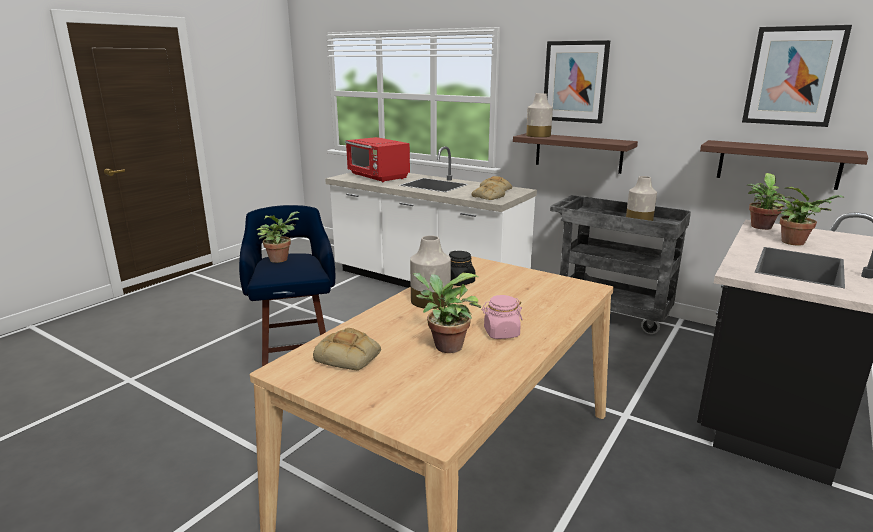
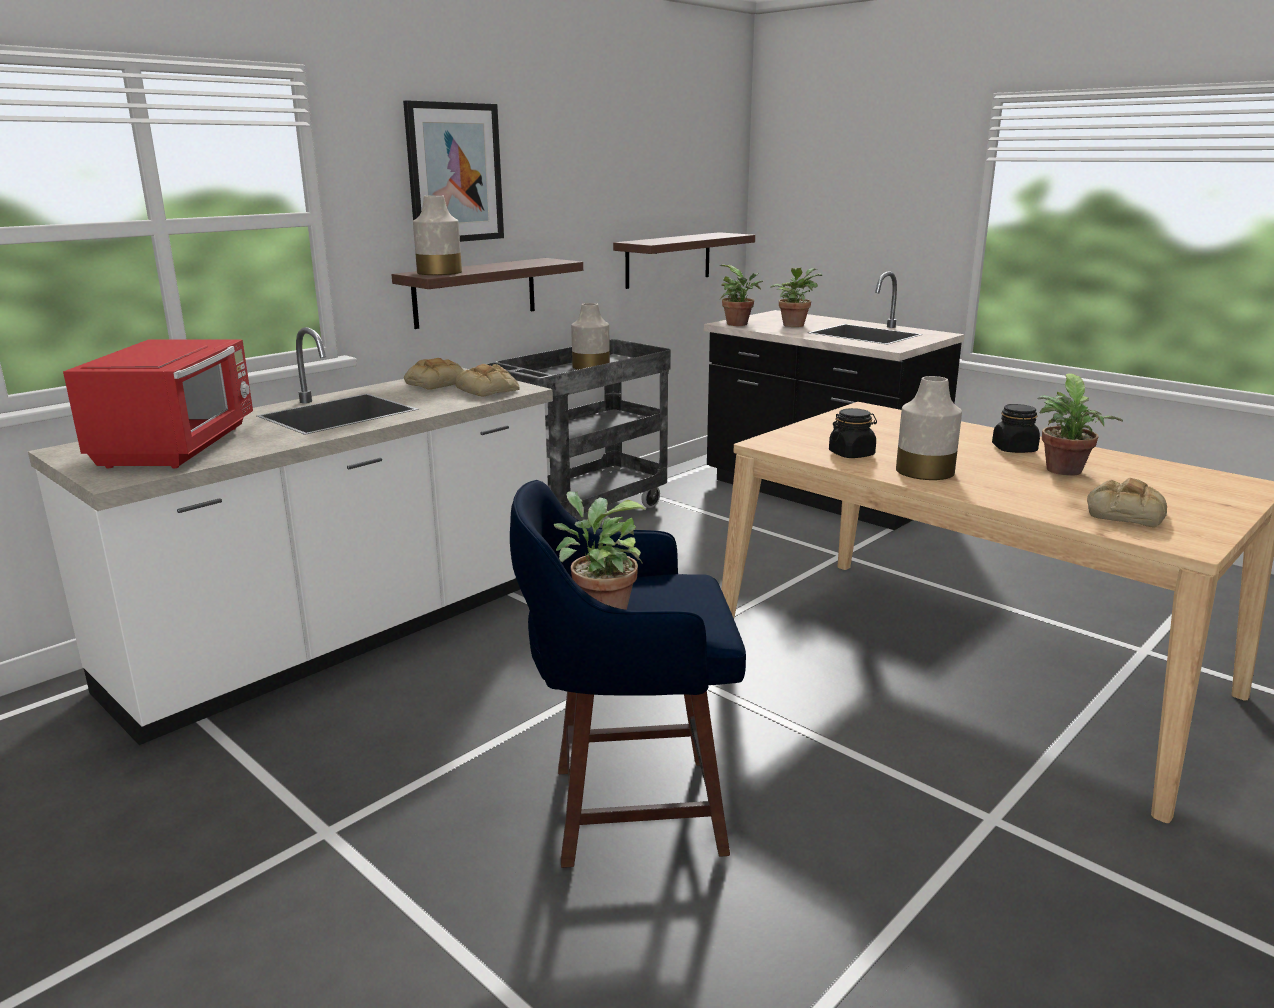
camera: 80 degrees left, 0 degrees up
red microwave [345,137,410,182] -> red microwave turned 60 degrees counterclockwise [63,339,253,468]
pink jar [482,295,523,339] -> black jar [992,404,1040,453]
picture [742,25,852,127] -> none

